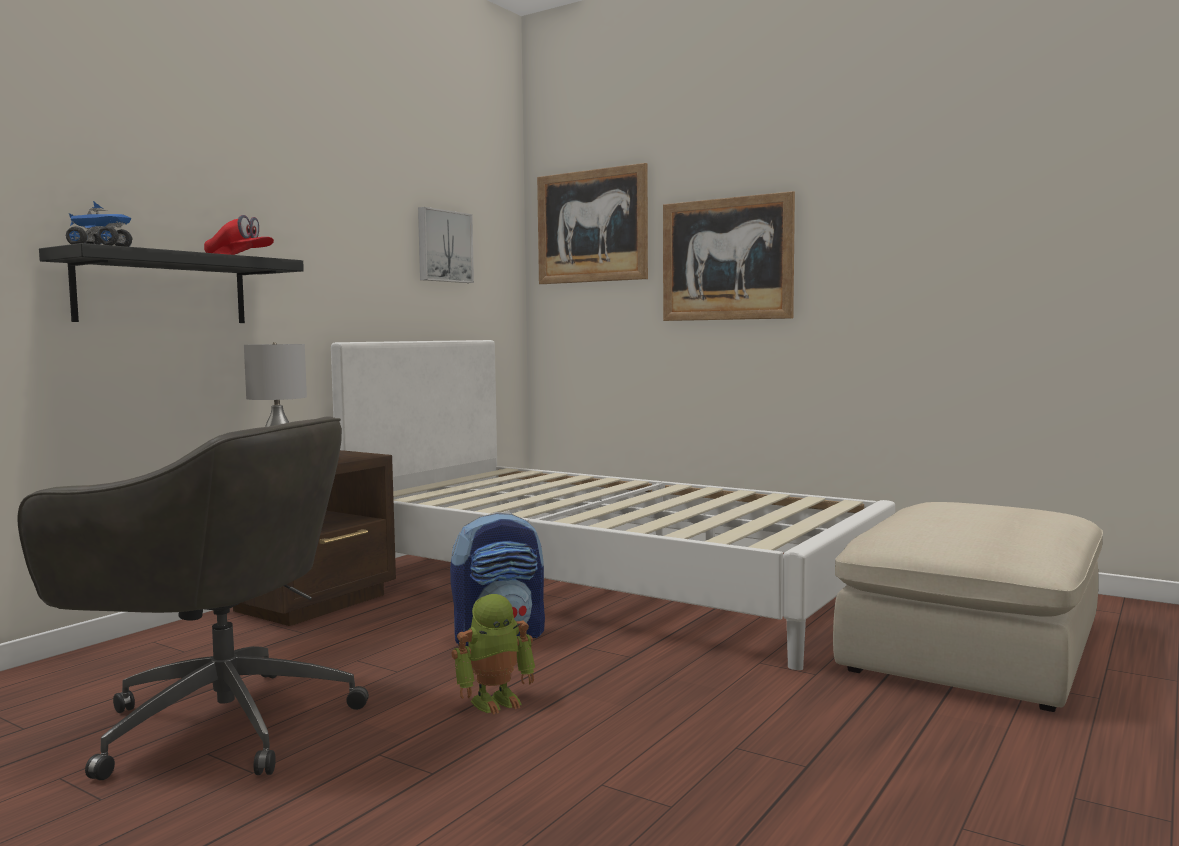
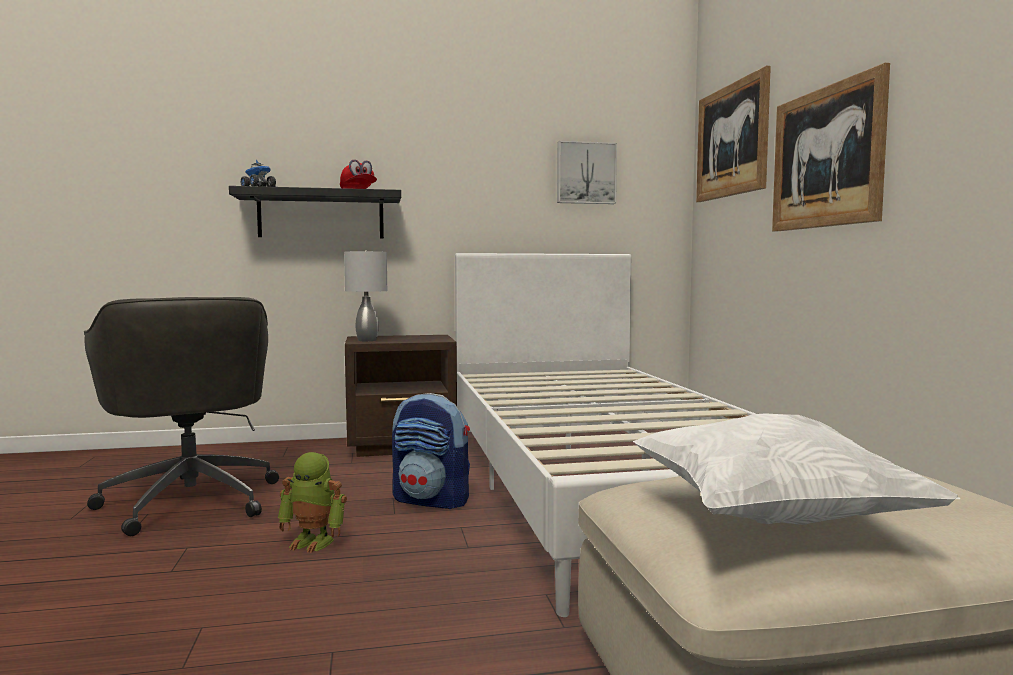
camera: 45 degrees right, 0 degrees up
none -> white pillow [633,413,960,525]

